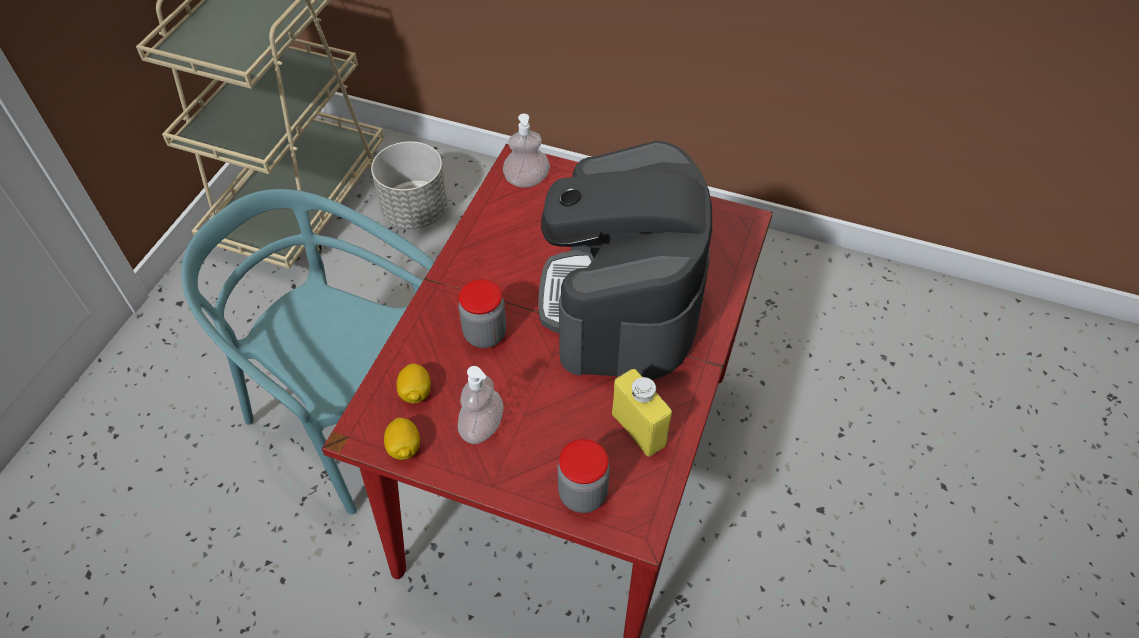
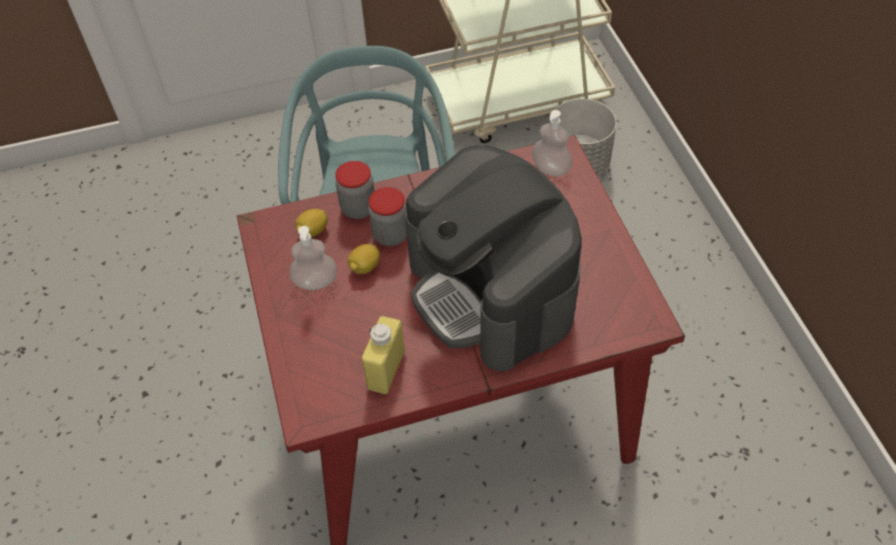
camera: 55 degrees right, 0 degrees up
lemon [384,418,420,460] -> lemon moved to [348,244,380,274]
coffee machine [538,141,712,380] -> coffee machine turned 90 degrees counterclockwise [405,145,581,371]
jar [558,439,610,513] -> jar moved to [335,161,374,219]

